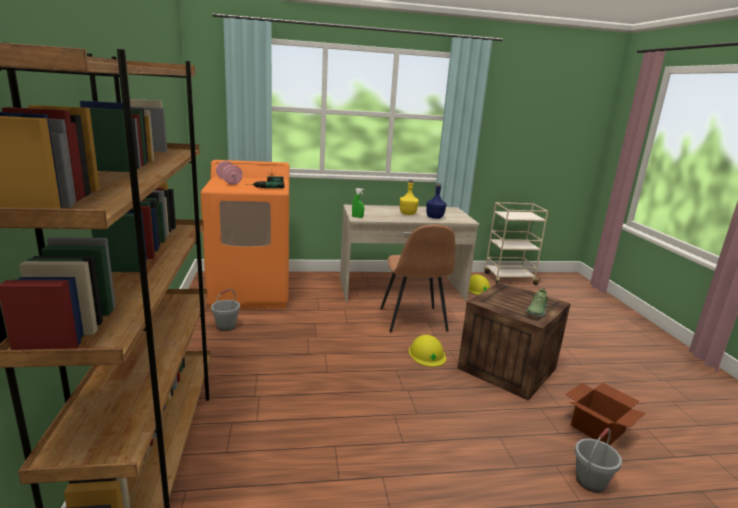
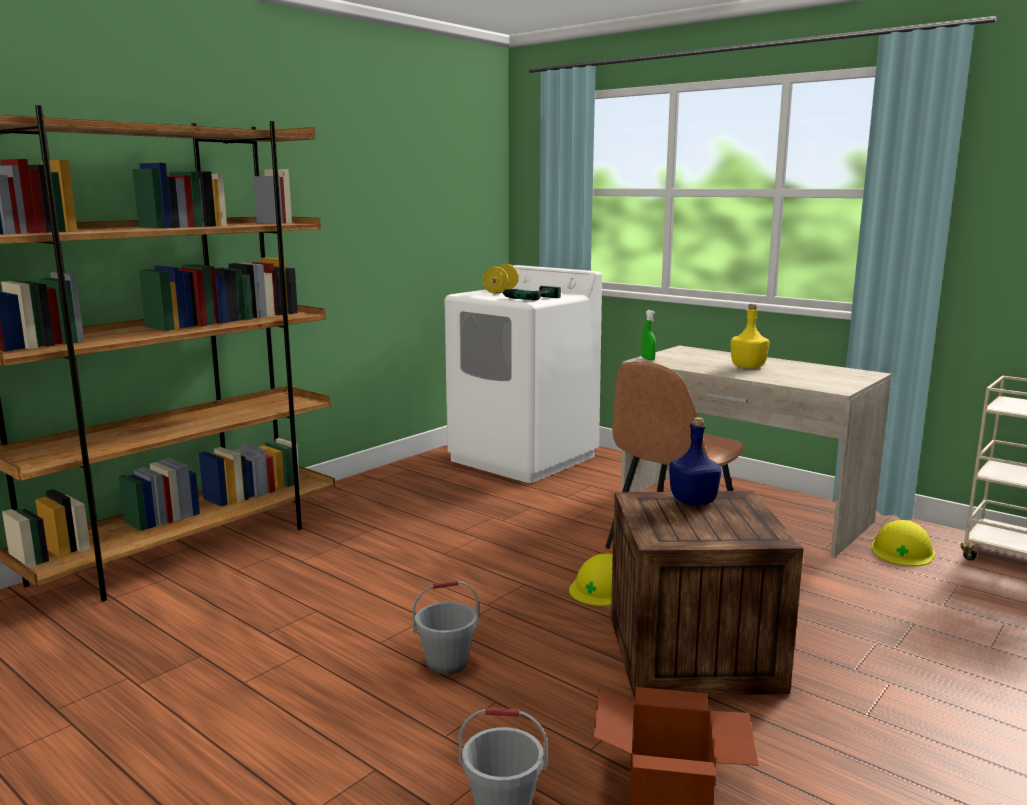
camera: 50 degrees right, 5 degrees down
orange washing machine [200,160,290,309] -> white washing machine [444,265,602,483]
grey bucket [211,288,240,331] -> grey bucket moved to [412,580,479,675]
pink dumbbell [216,161,243,185] -> yellow dumbbell [482,264,519,294]
blue bottle [426,183,447,219] -> blue bottle moved to [669,417,722,506]
shoe [526,288,548,317] -> none

